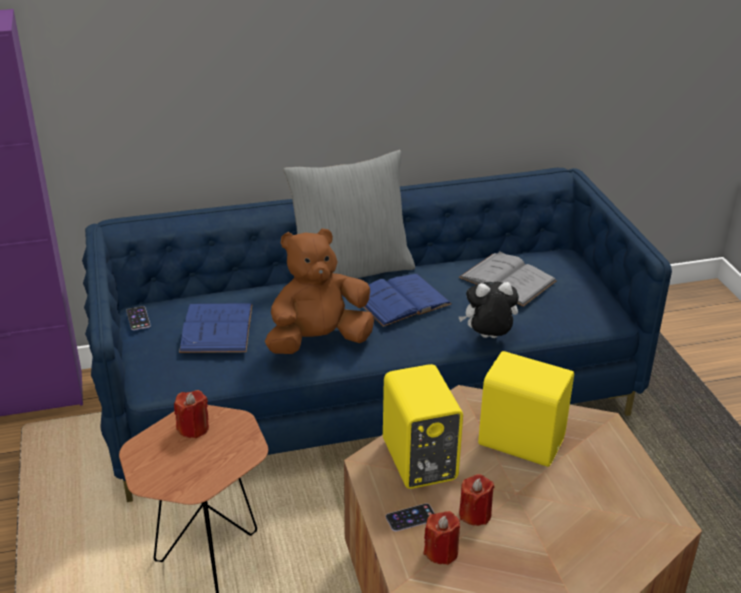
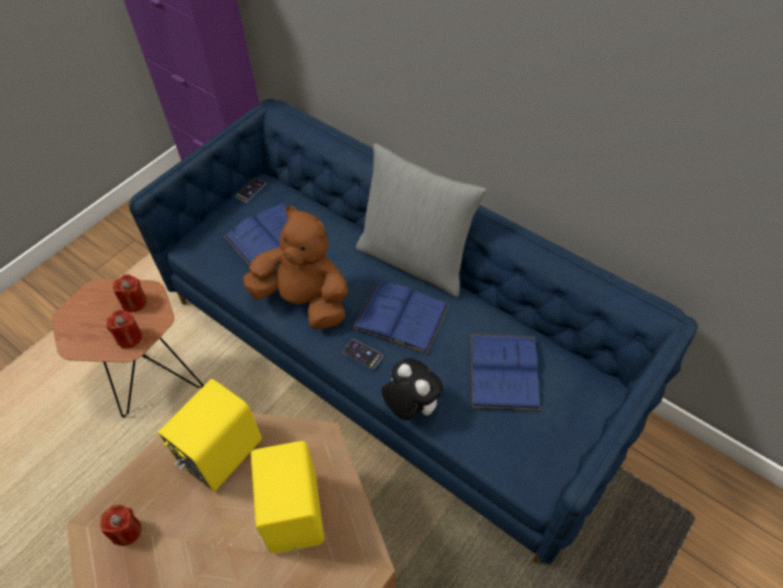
camera: 55 degrees right, 20 degrees up
phone [386,503,435,532] -> phone moved to [343,339,383,369]
grey book [458,251,557,307] -> blue book [471,334,540,410]
red candle [459,474,494,526] -> red candle moved to [107,310,142,348]

